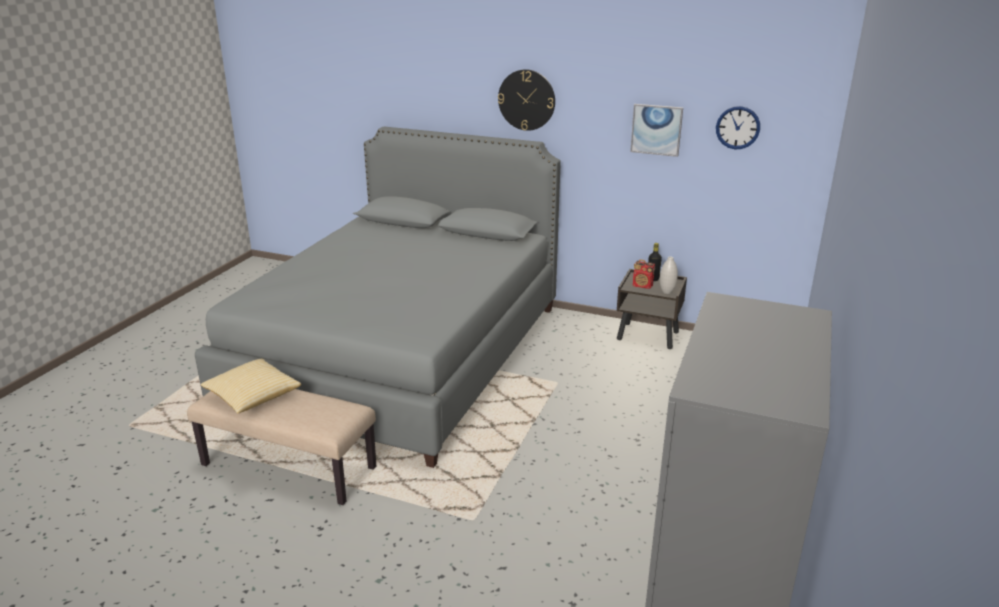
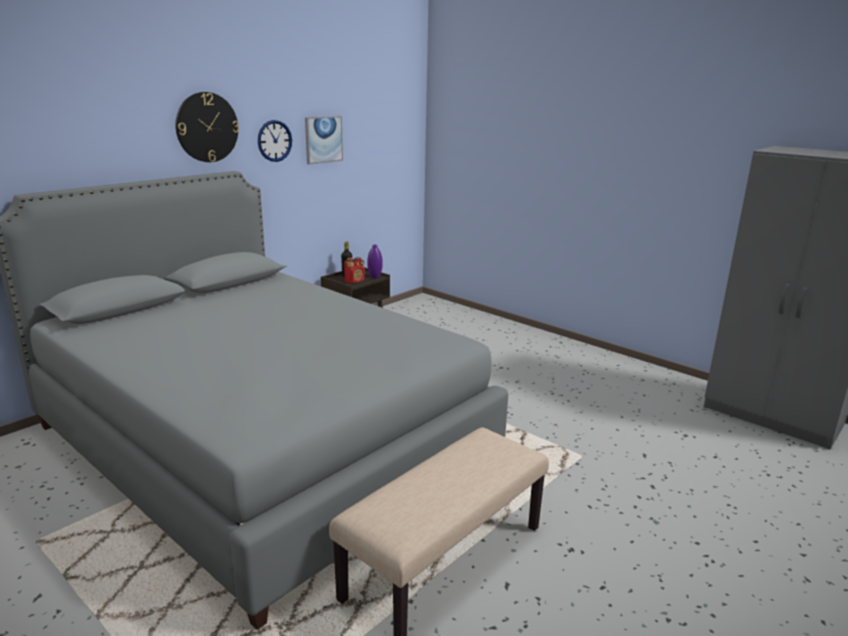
camera: 70 degrees left, 5 degrees down
pillow [200,358,301,414] -> none
white vase [660,256,678,294] -> purple vase [367,245,383,278]
wall clock [716,106,760,149] -> wall clock moved to [258,120,292,162]

